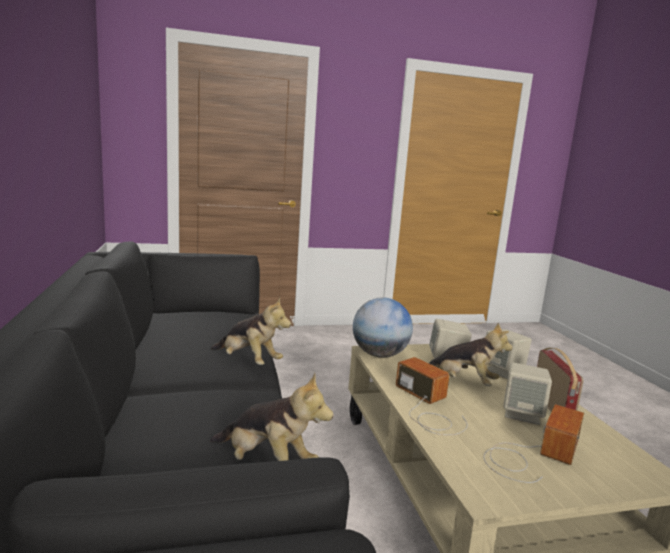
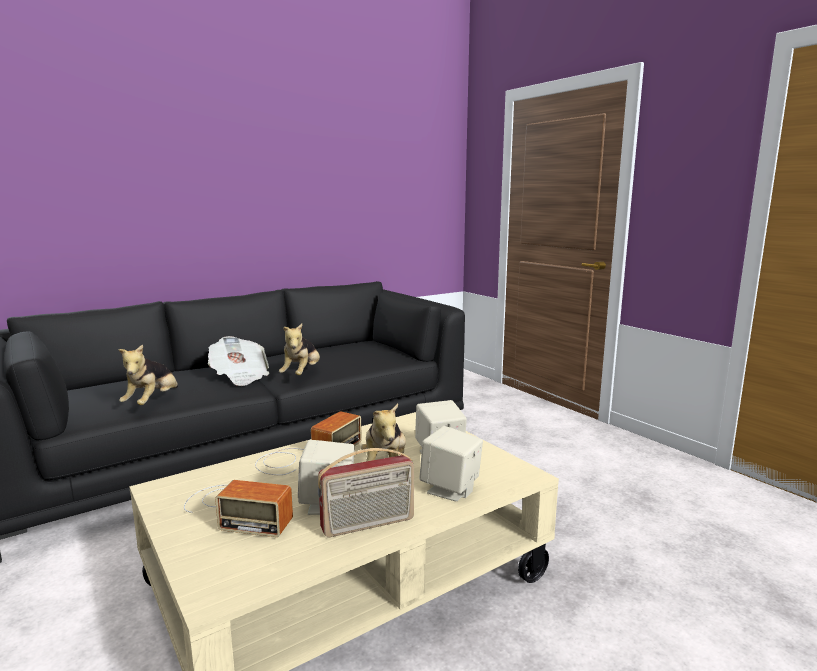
camera: 70 degrees right, 0 degrees up
globe [353,297,413,358] -> none
none -> newspaper [208,336,270,386]

